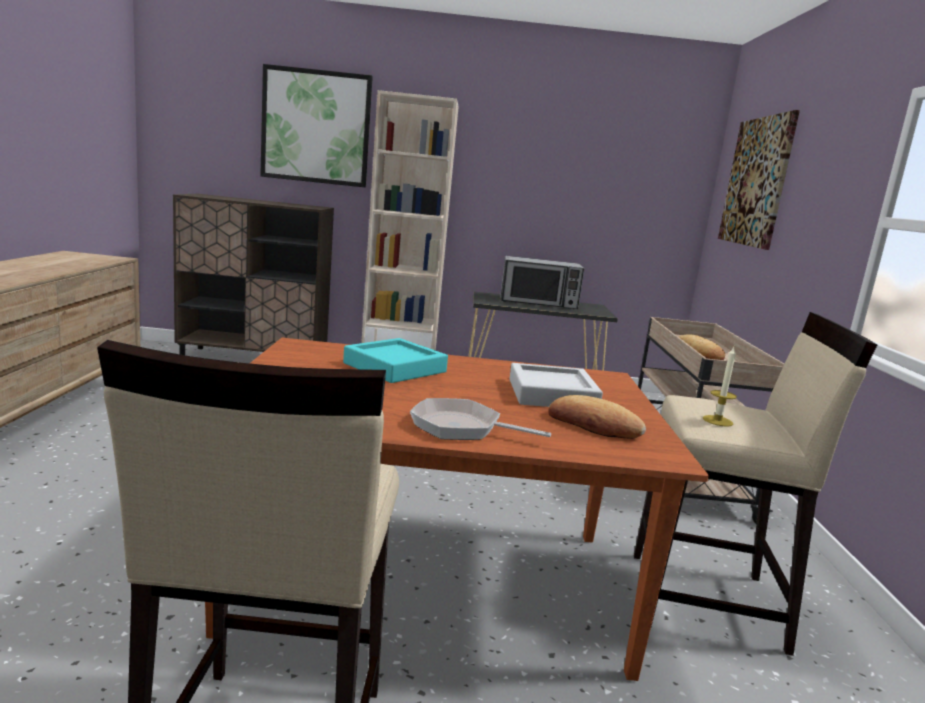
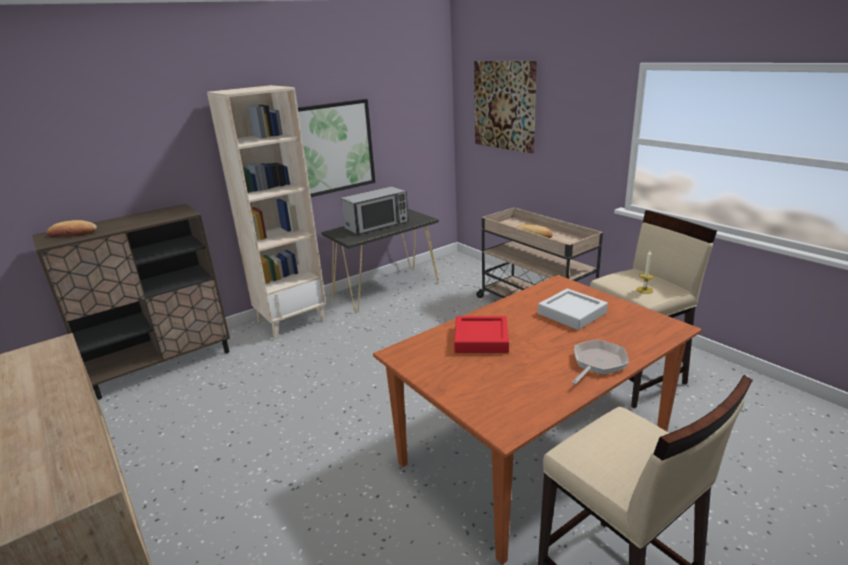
camera: 35 degrees left, 10 degrees up
picture [260,64,373,187] -> picture moved to [298,99,375,197]
turquoise tray [343,338,448,383] -> red tray [454,316,509,353]
frying pan [410,398,551,440] -> frying pan turned 150 degrees clockwise [572,339,628,385]
bread [548,395,646,439] -> bread moved to [47,220,97,237]

